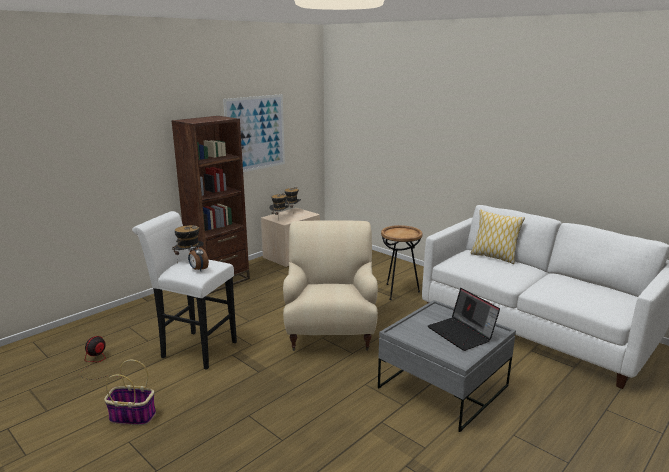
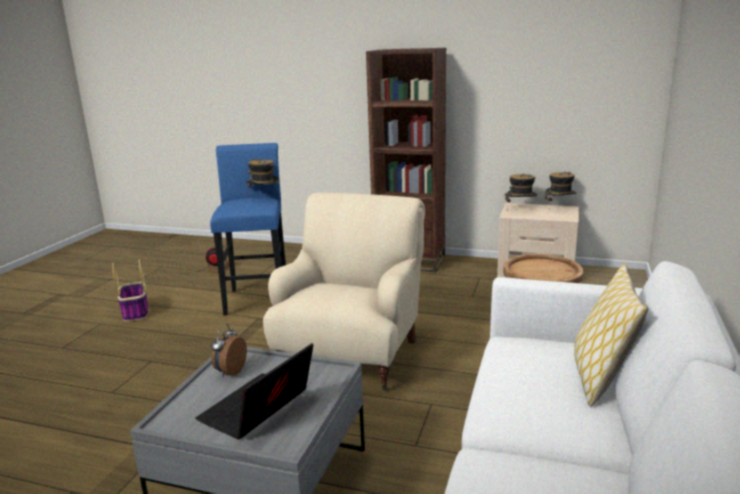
camera: 65 degrees right, 0 degrees up
white stool [132,211,237,370] -> blue stool [210,143,286,316]
alarm clock [188,242,209,271] -> alarm clock moved to [211,324,247,377]
picture [223,94,285,172] -> none
beige armchair [283,221,378,351] -> beige armchair turned 45 degrees counterclockwise [263,193,425,391]

